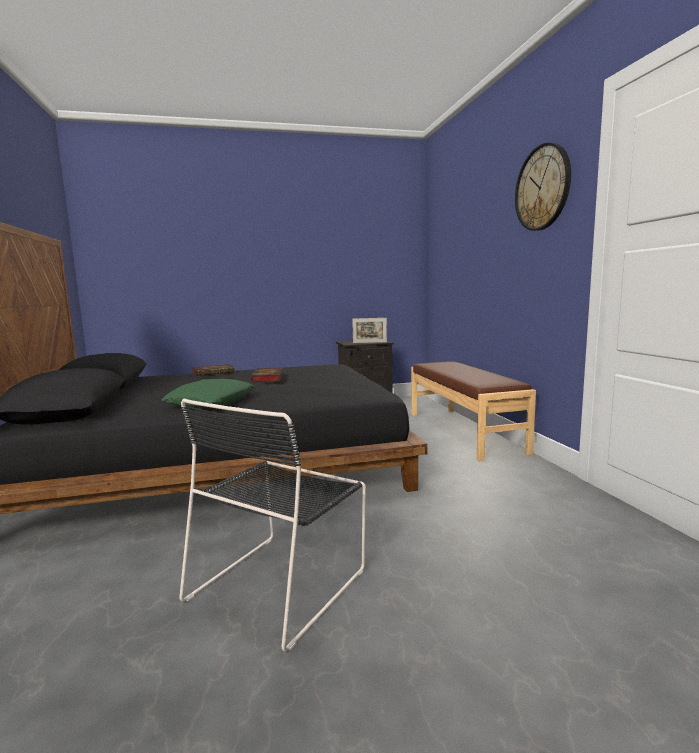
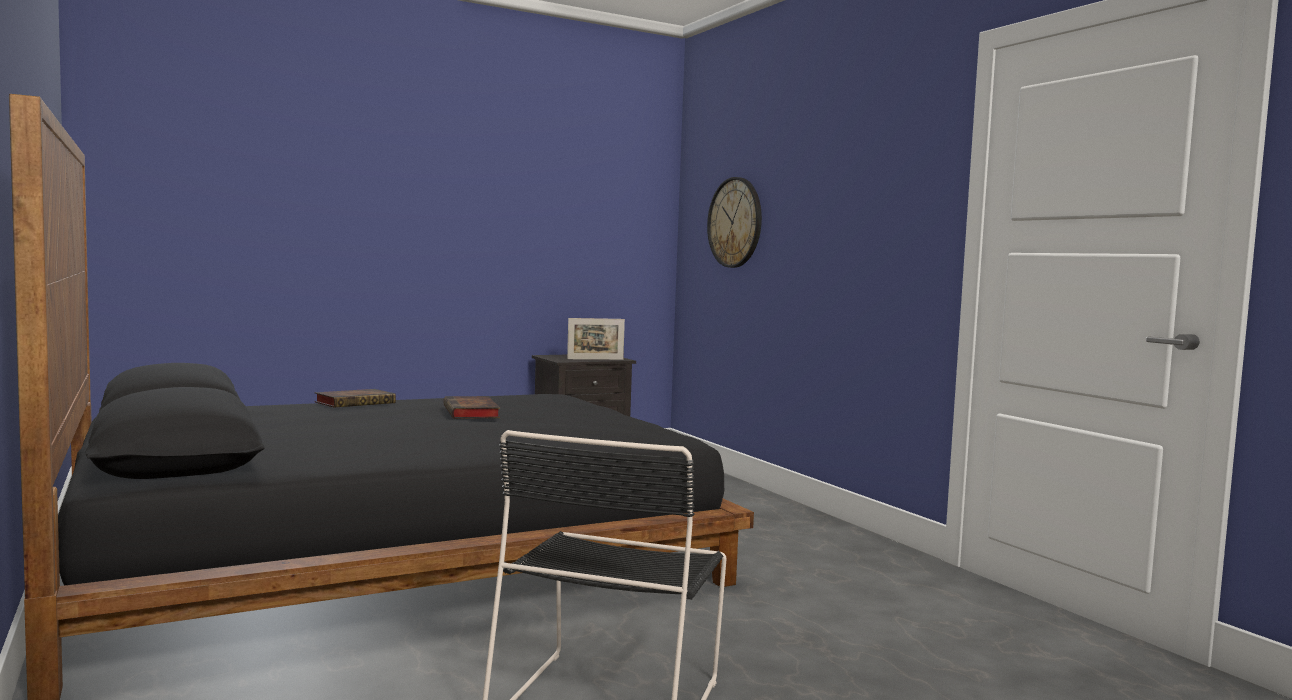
camera: 15 degrees left, 5 degrees down
green pillow [161,379,254,408] -> none
brown bench [411,361,536,461] -> none
wall clock [515,143,571,231] -> wall clock moved to [707,177,762,268]

